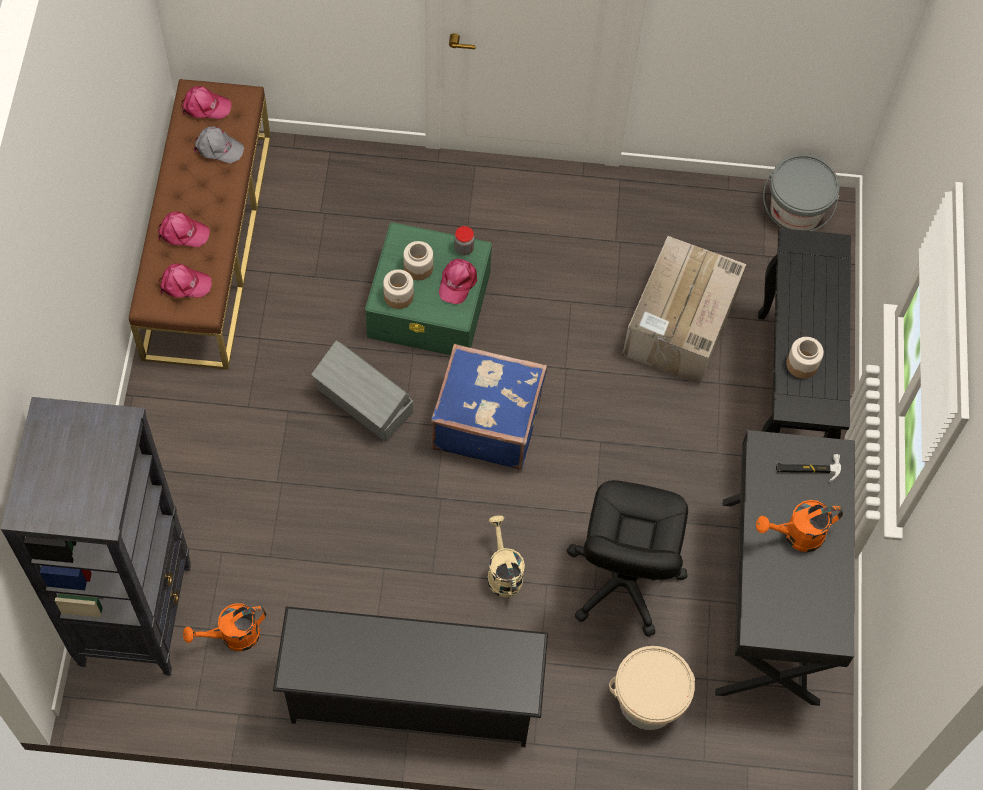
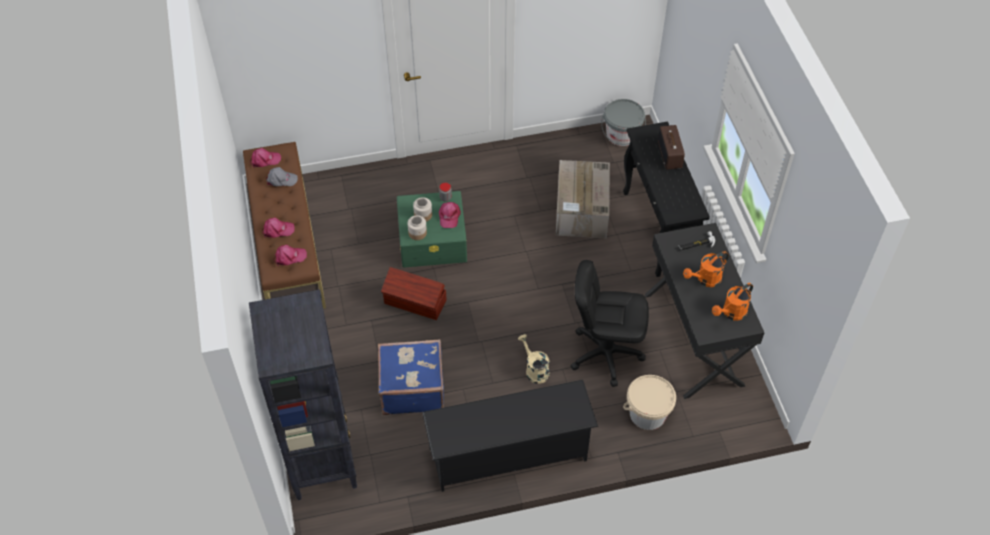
camera: 15 degrees left, 10 degrees down
orange watering can [183,603,266,651] -> orange watering can moved to [712,283,753,321]
grey storage box [311,341,413,442] -> brown storage box [381,267,446,320]
blue suitcase [431,344,547,470] -> blue suitcase moved to [378,339,444,415]
black office chair [567,480,688,637] -> black office chair turned 105 degrees clockwise [571,260,649,387]
jar [786,337,824,379] -> none
none -> radio [658,125,685,169]

